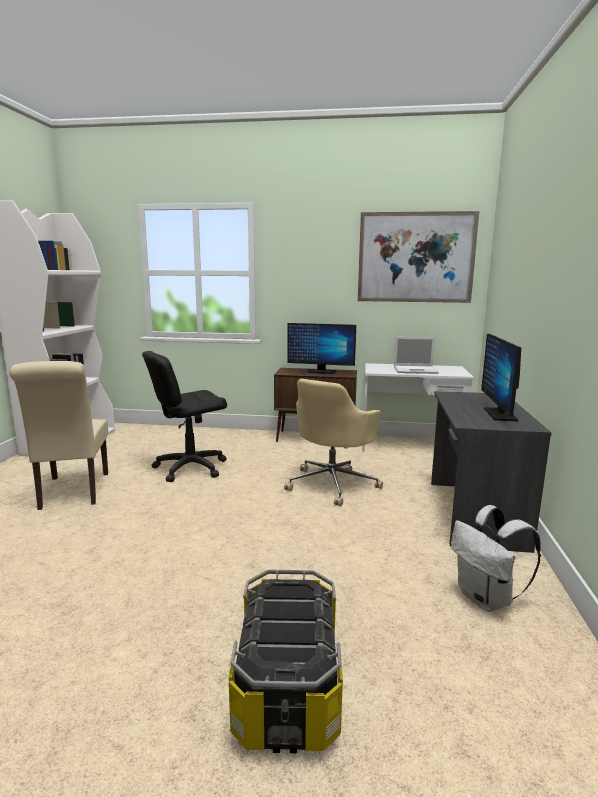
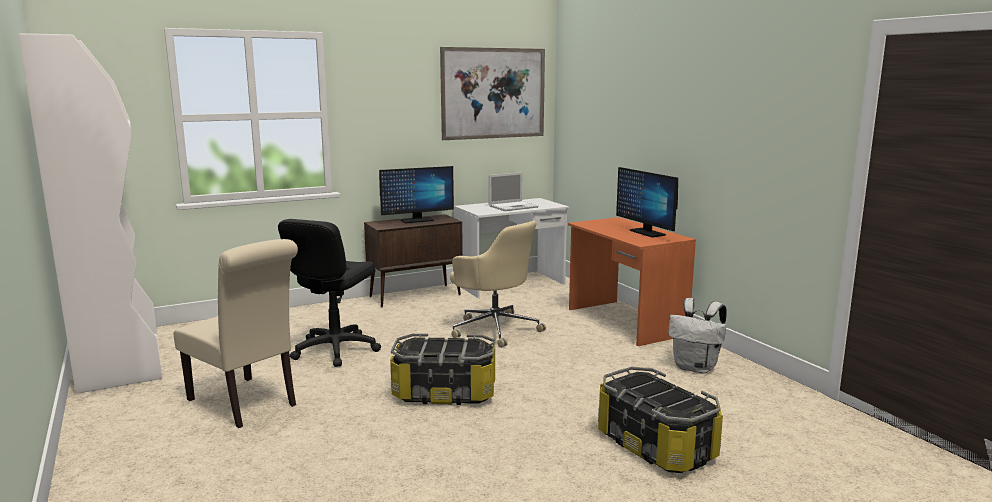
camera: 35 degrees left, 0 degrees up
beige office chair [284,379,383,506] -> beige office chair turned 45 degrees counterclockwise [450,221,546,348]
grey desk [431,391,551,553] -> orange desk [568,217,696,346]
none -> storage box [390,333,495,405]

